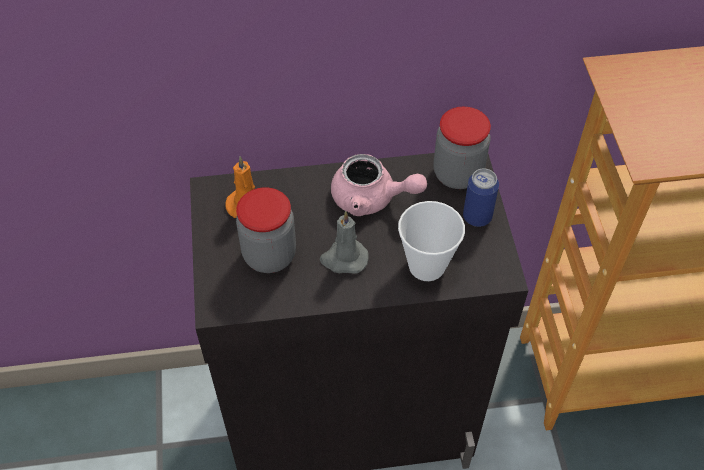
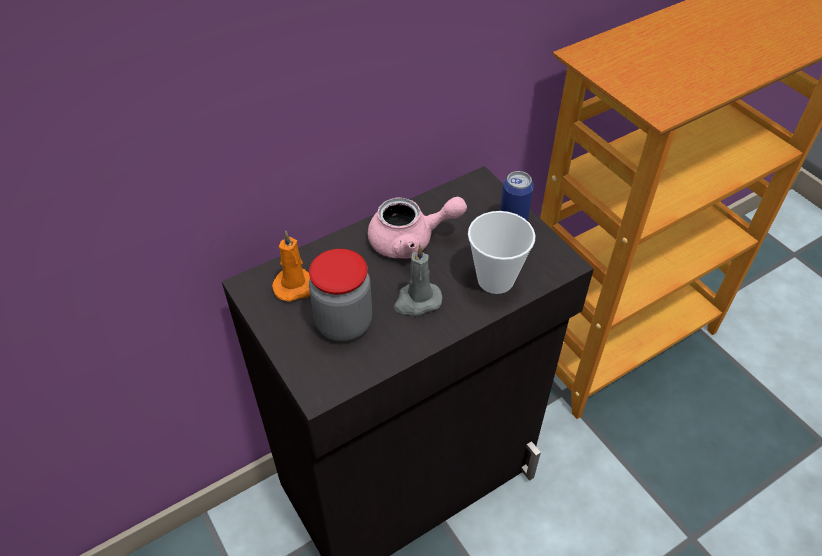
camera: 25 degrees left, 5 degrees down
jar [433,107,491,189] -> none

